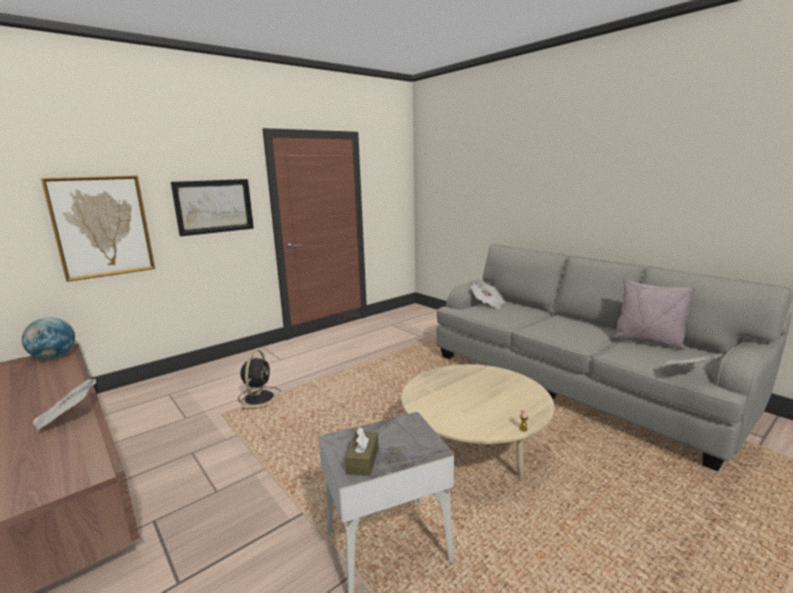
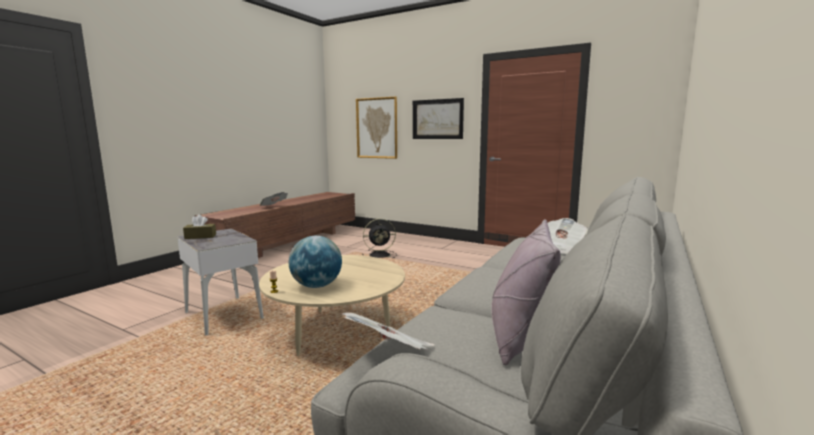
camera: 70 degrees right, 5 degrees down
globe [22,317,75,359] -> globe moved to [289,236,342,288]

